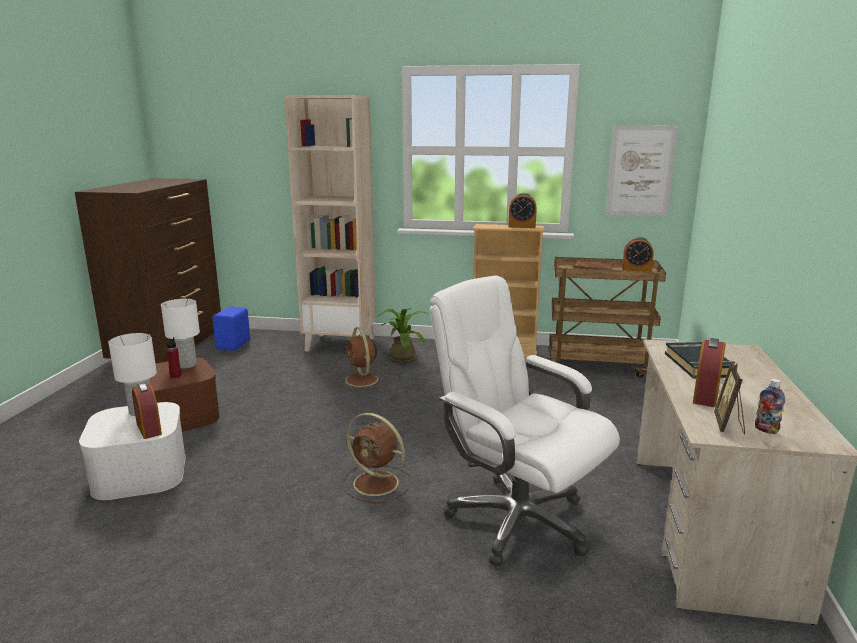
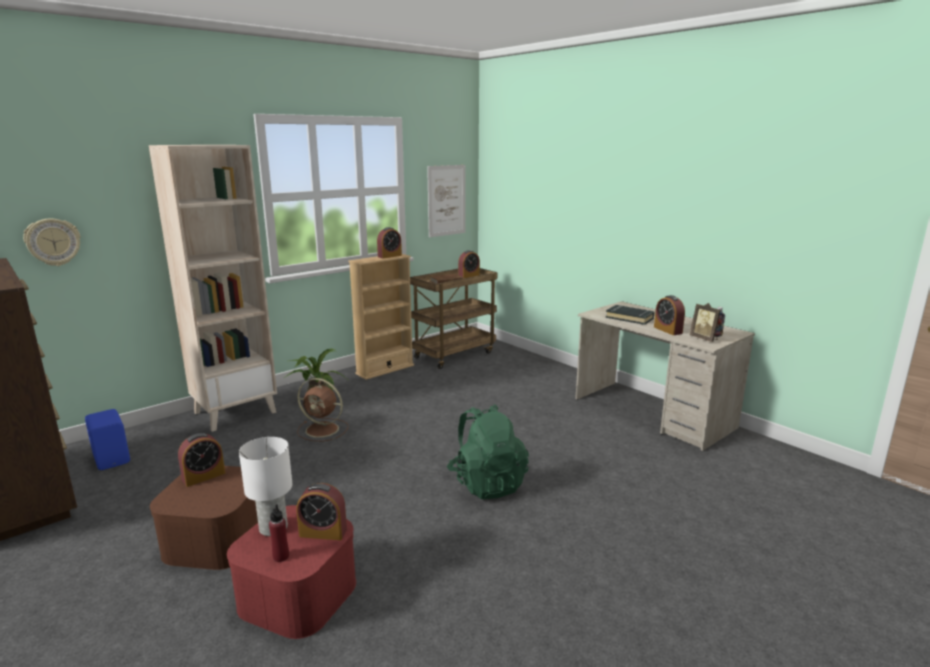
camera: 50 degrees left, 0 degrees up
white storage box [79,402,186,500] -> red storage box [227,505,356,639]
white table lamp [161,299,200,369] -> alarm clock [178,433,225,487]
red bottle [165,337,182,378] -> red bottle moved to [269,504,289,562]
brown fan [342,413,412,503] -> green backpack [447,404,529,499]
white office chair [430,276,620,566] -> none
none -> wall clock [23,218,80,266]

